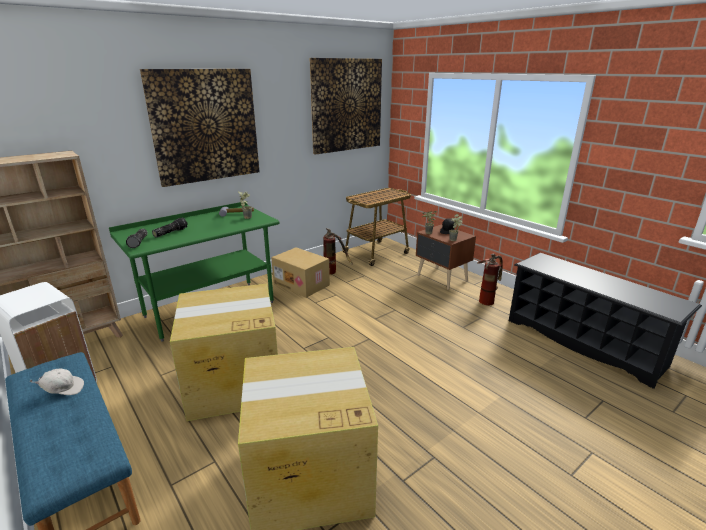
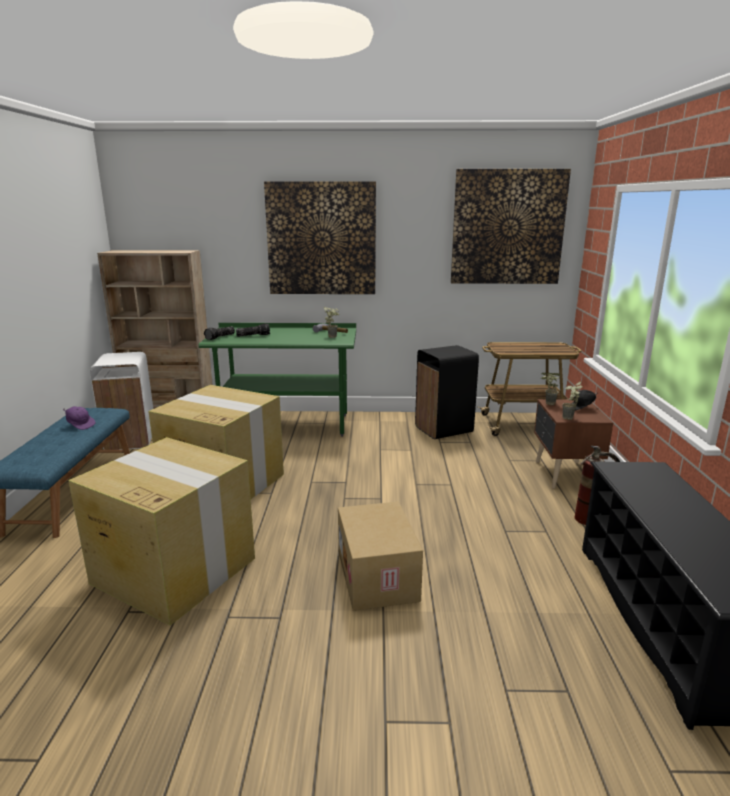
camera: 40 degrees right, 5 degrees down
white cap [30,368,84,395] -> purple cap [63,406,95,430]
cardboard box [271,247,330,298] -> cardboard box moved to [338,501,423,611]
fire extinguisher [323,228,353,275] -> black trash can [415,345,479,439]

